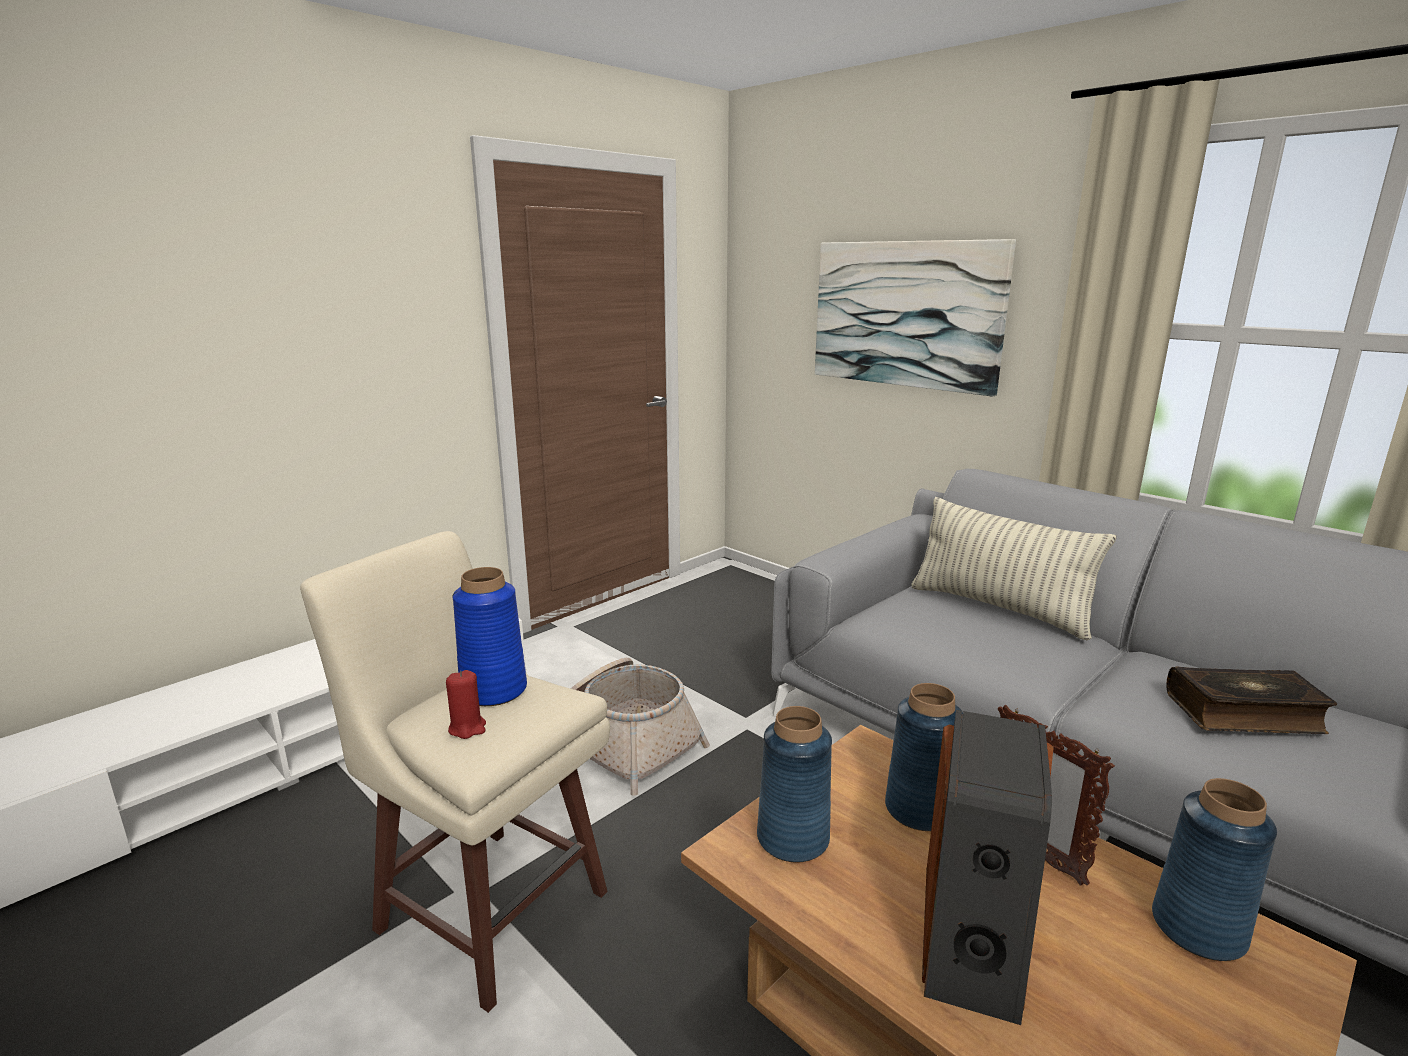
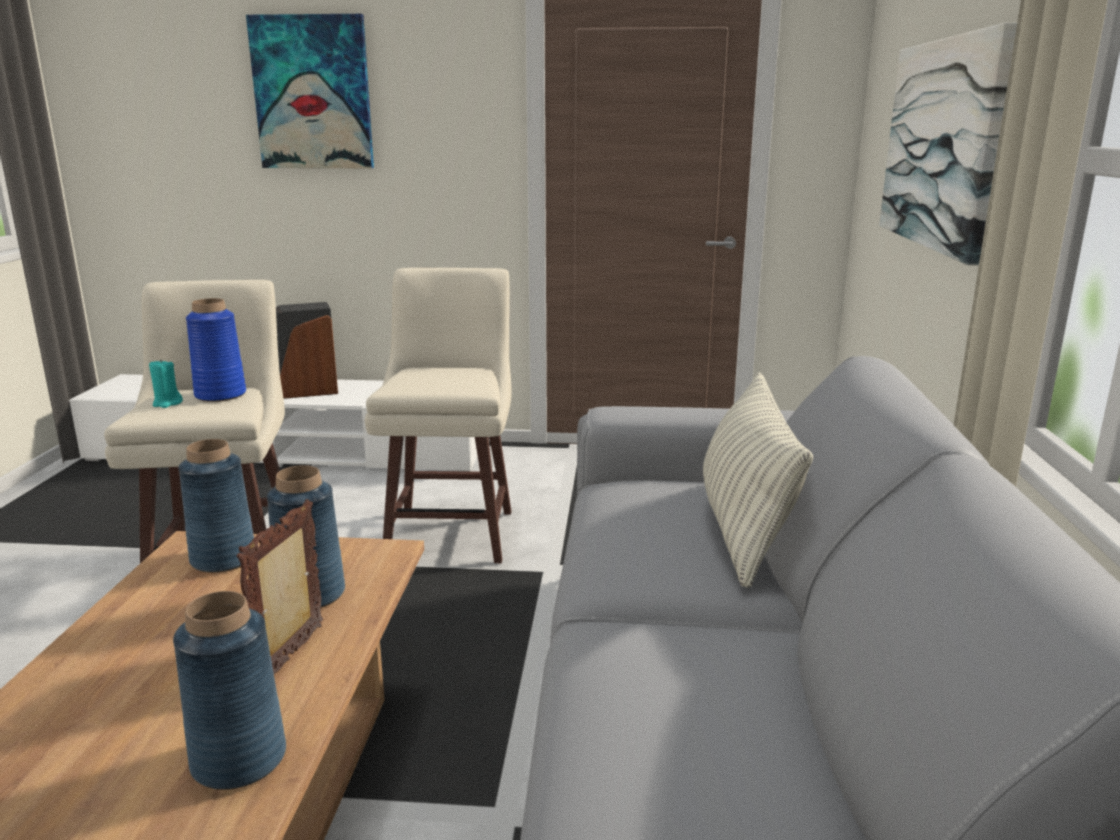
camera: 50 degrees right, 0 degrees up
red candle [446,670,486,739] -> turquoise candle [149,359,183,408]
basket [571,658,710,796] -> beige stool [365,268,512,563]
speaker [922,710,1054,1025] -> speaker moved to [276,302,338,399]
book [1167,667,1337,734] -> none
none -> picture [246,14,374,168]

